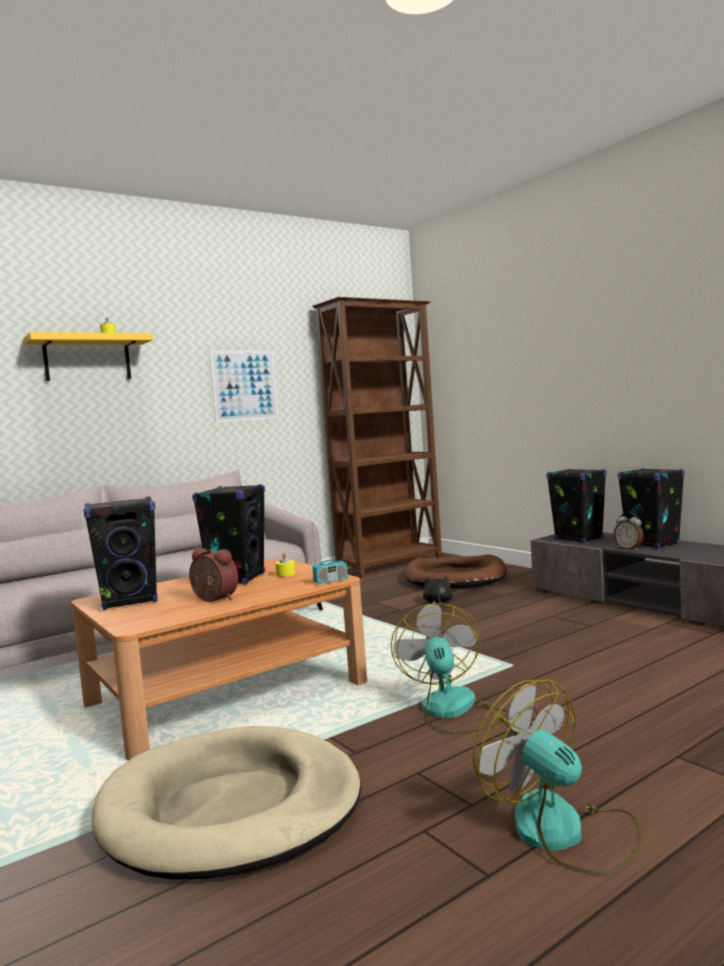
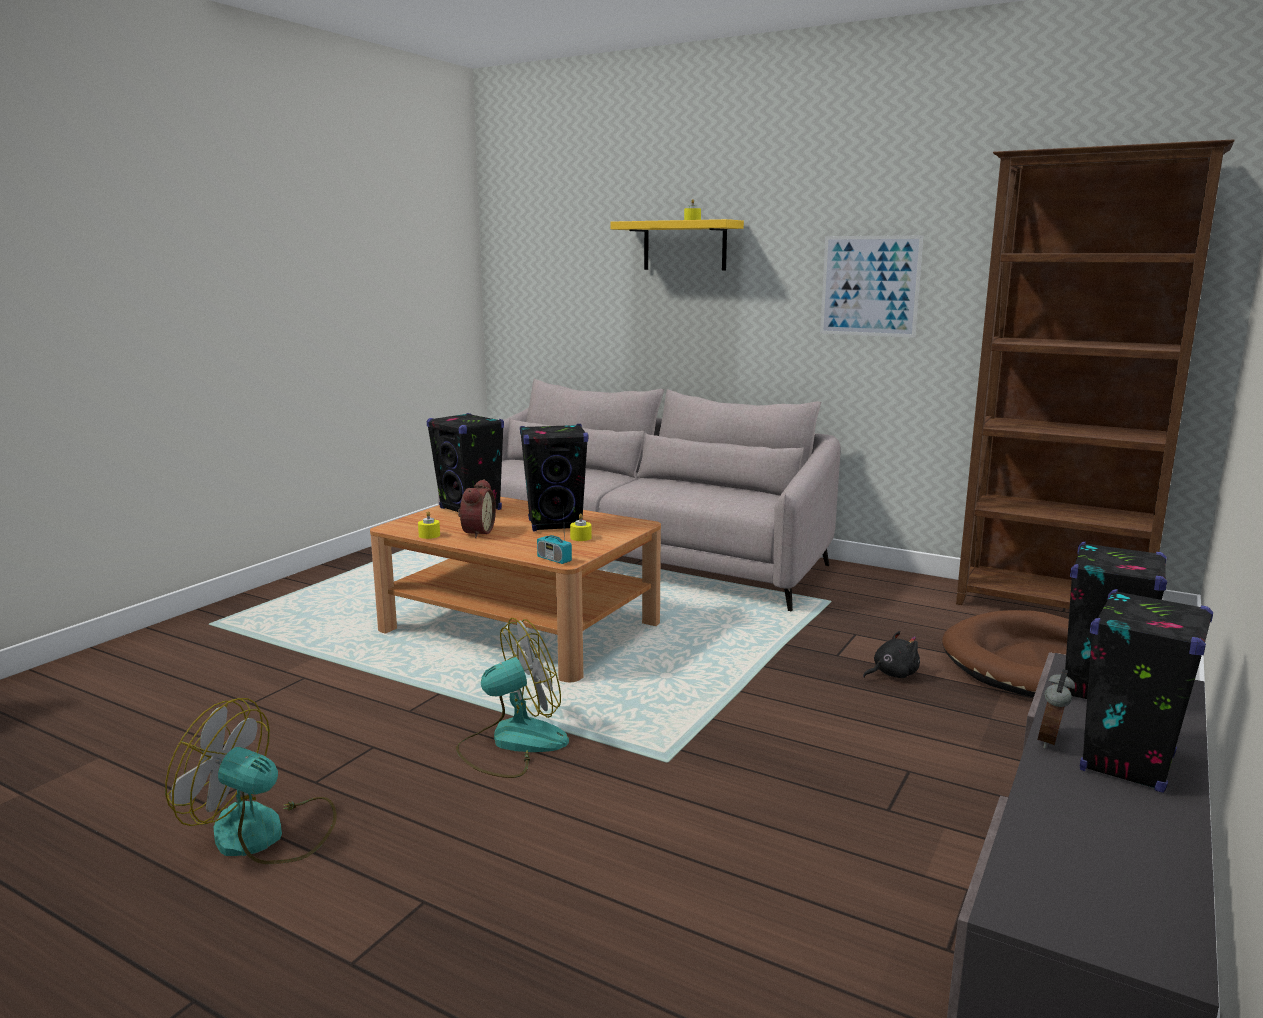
camera: 65 degrees right, 10 degrees up
beige dog bed [92,726,361,880] -> none
fan [473,679,642,876] -> fan turned 105 degrees counterclockwise [165,698,337,864]
none -> yellow candle [418,511,440,539]

